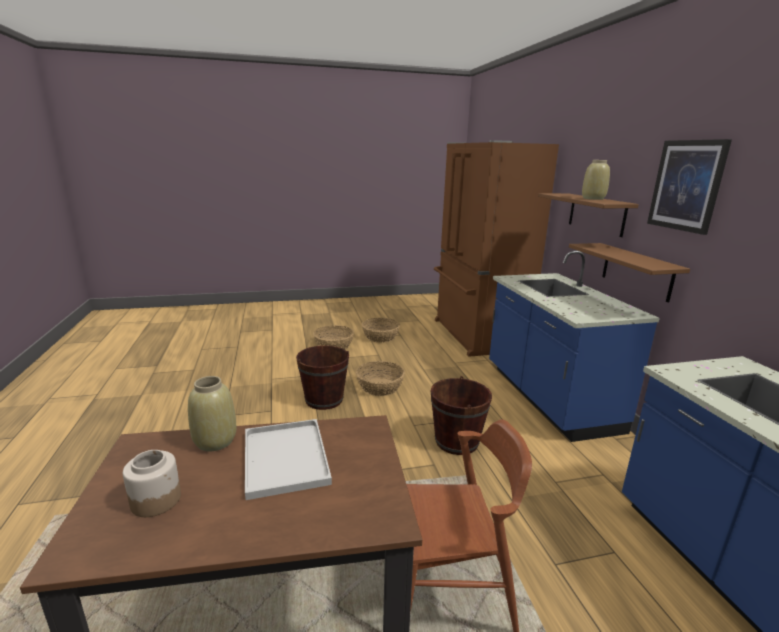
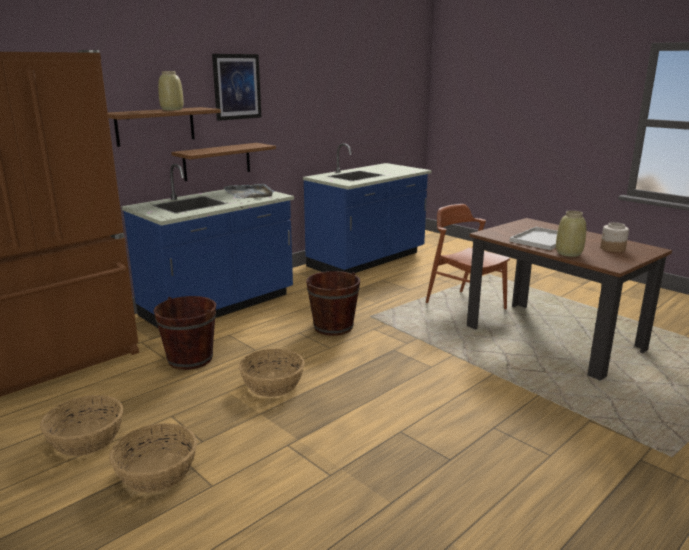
camera: 120 degrees left, 0 degrees up
brown bucket [296,345,349,410] -> brown bucket moved to [154,296,216,370]
none -> grey tray [224,183,274,199]

